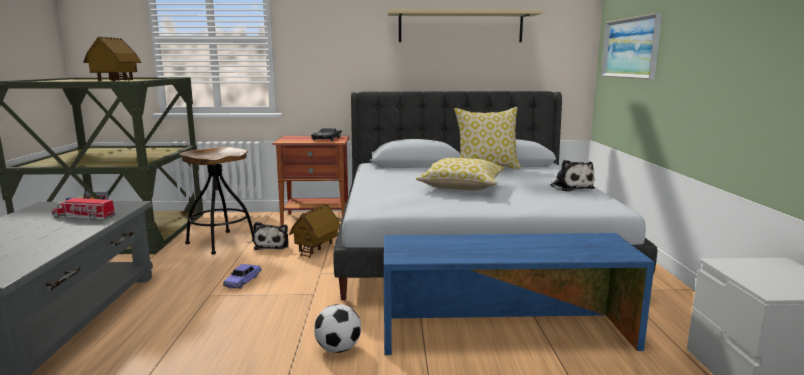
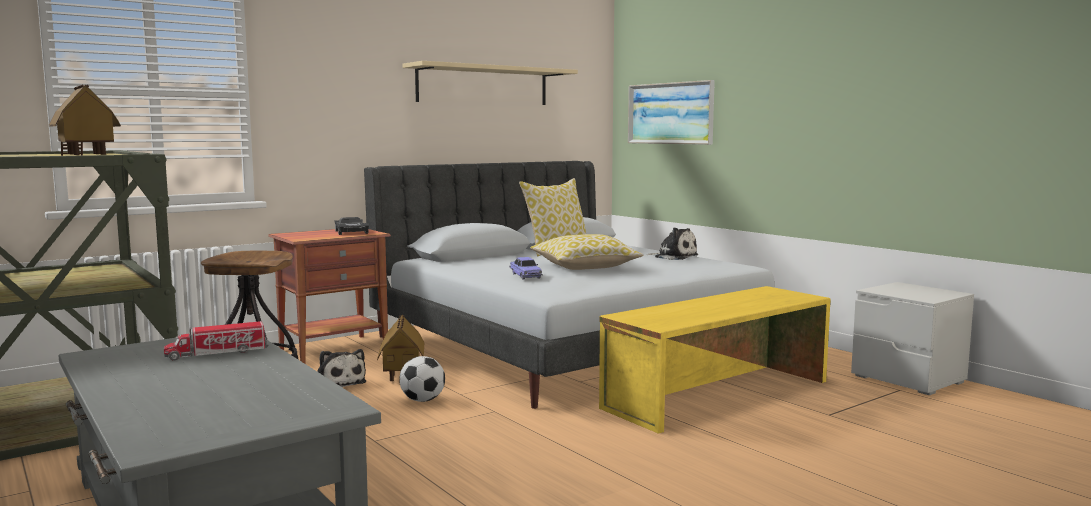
camera: 35 degrees left, 5 degrees down
toy car [223,264,262,289] -> toy car moved to [509,257,543,279]
football [314,304,361,353] -> football moved to [399,356,445,402]
blue bench [384,233,655,355] -> yellow bench [599,286,831,434]

